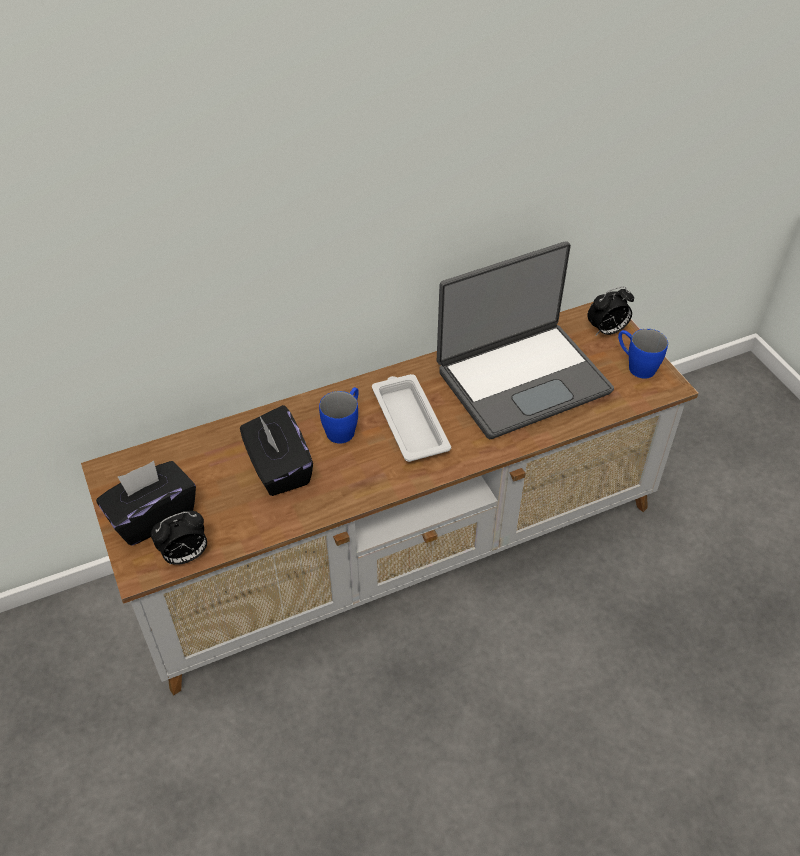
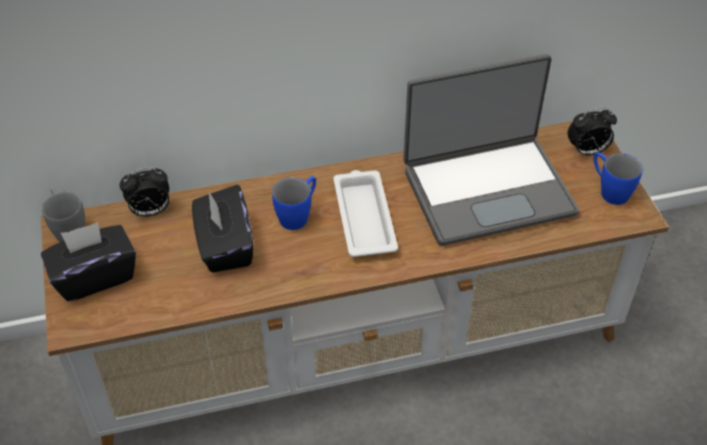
camera: 10 degrees right, 0 degrees up
alarm clock [151,511,207,565] -> alarm clock moved to [120,167,169,217]
none -> grey mug [42,188,85,242]

